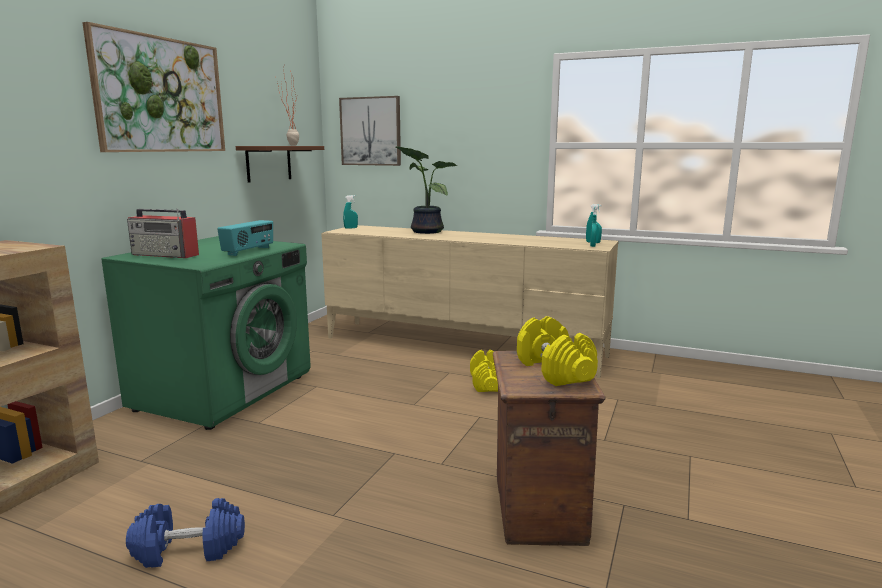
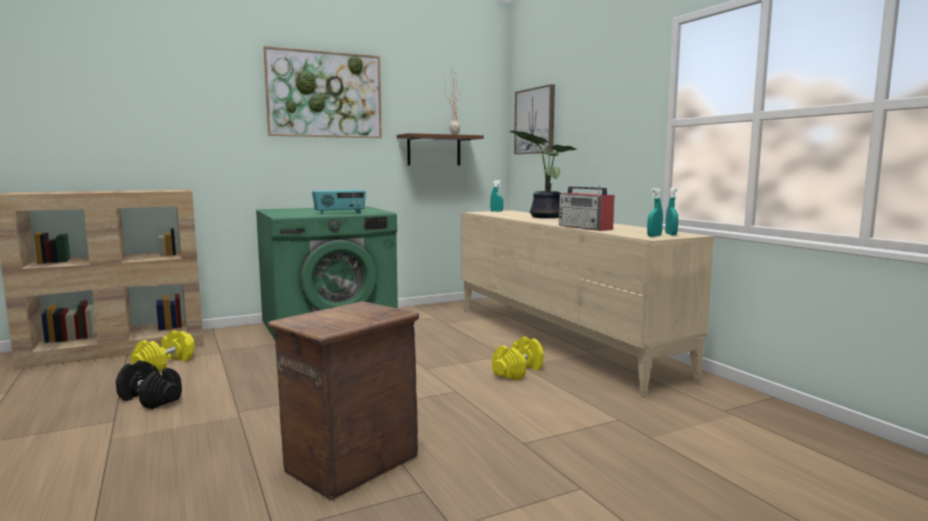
camera: 40 degrees right, 5 degrees down
blue dumbbell [126,498,245,568] -> black dumbbell [116,360,182,409]
radio [127,209,199,258] -> radio moved to [559,185,614,231]
yellow dumbbell [517,316,598,386] -> yellow dumbbell moved to [131,330,195,371]

